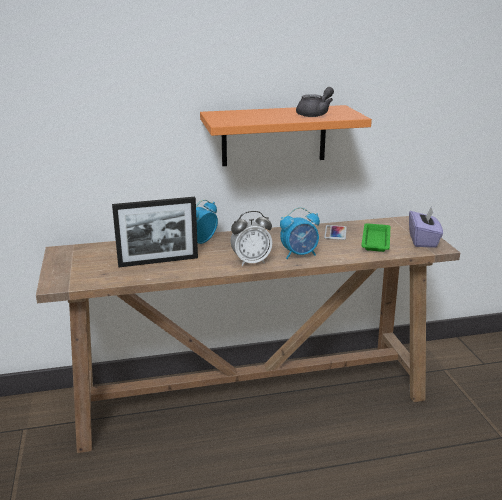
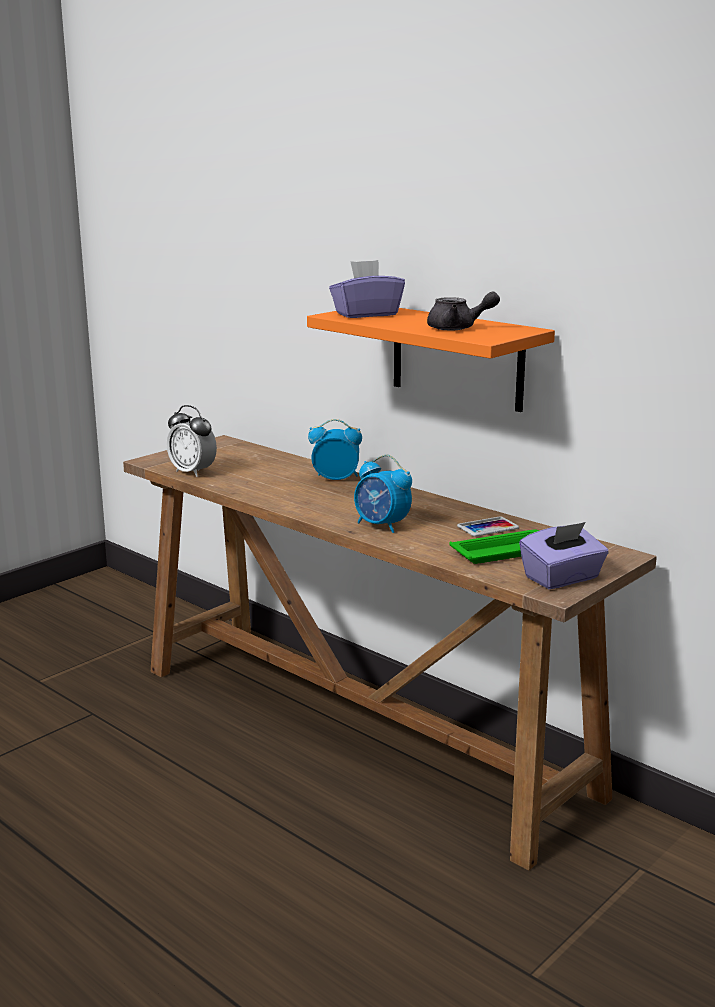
camera: 55 degrees right, 5 degrees down
picture frame [112,197,198,267] -> none
alarm clock [231,211,272,266] -> alarm clock moved to [167,405,217,477]
none -> purple tissue box [329,260,405,318]

